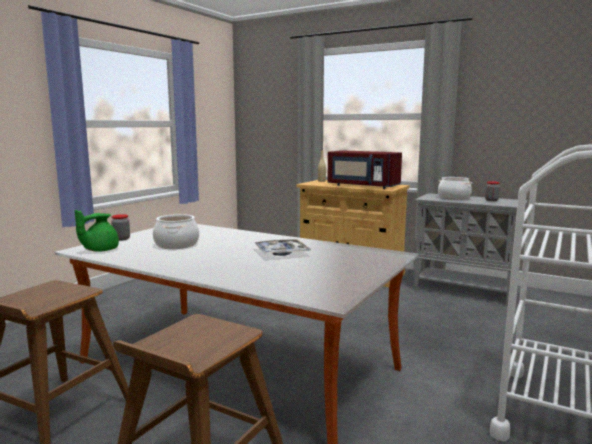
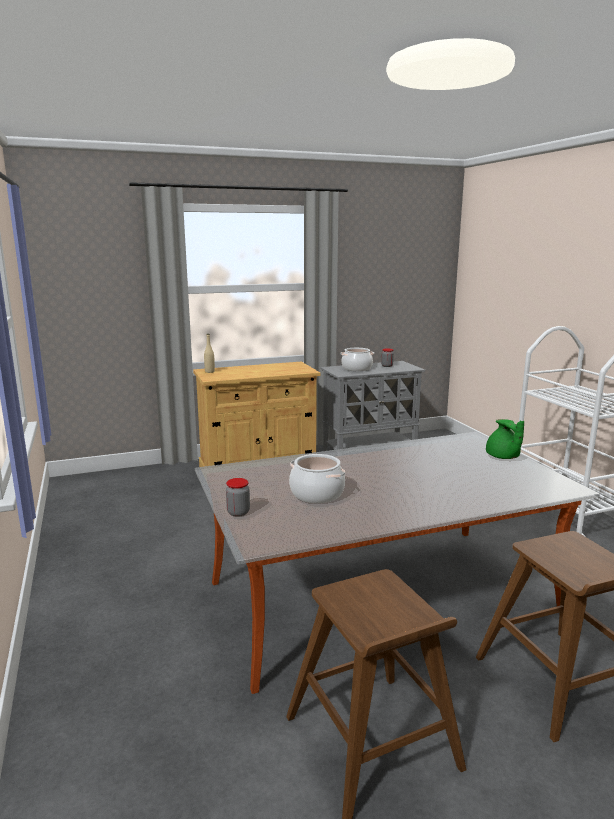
camera: 50 degrees left, 5 degrees up
green teapot [75,210,119,252] -> green teapot moved to [486,419,524,459]
tray [255,239,312,256] -> none
red microwave [327,151,402,189] -> none

